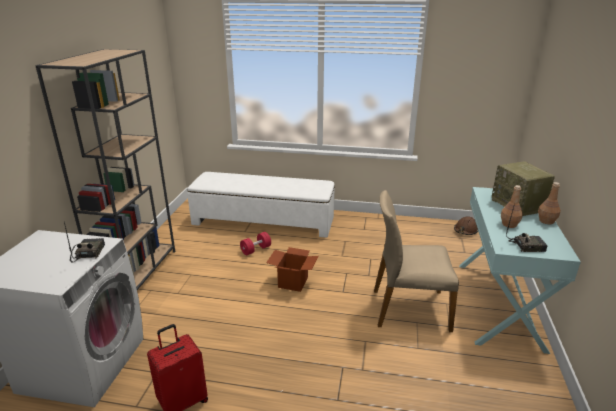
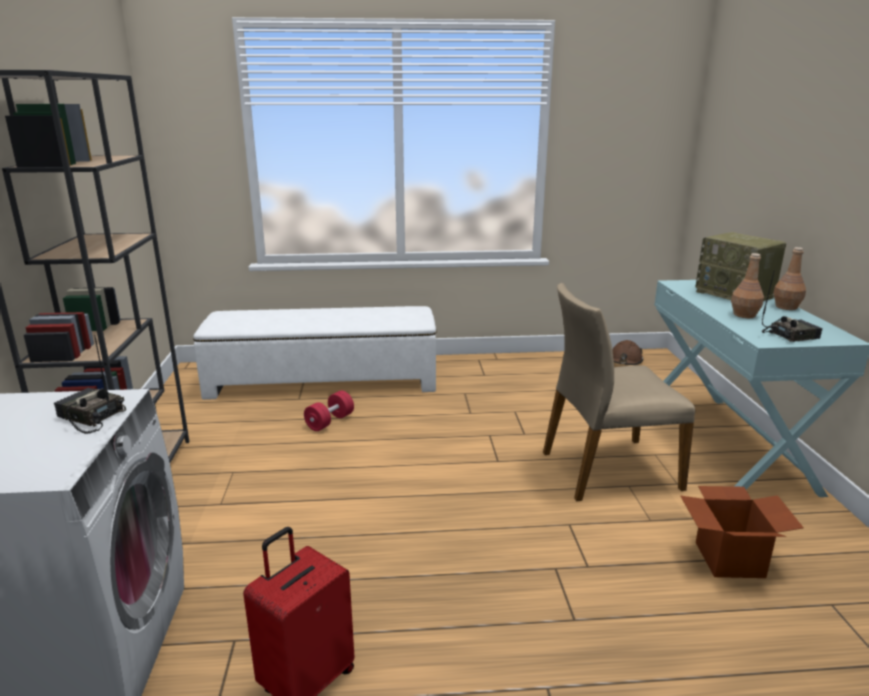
camera: 15 degrees left, 5 degrees down
radio [64,222,105,263] -> radio turned 45 degrees counterclockwise [54,335,126,434]
cardboard box [266,247,318,292] -> cardboard box moved to [680,486,804,578]

